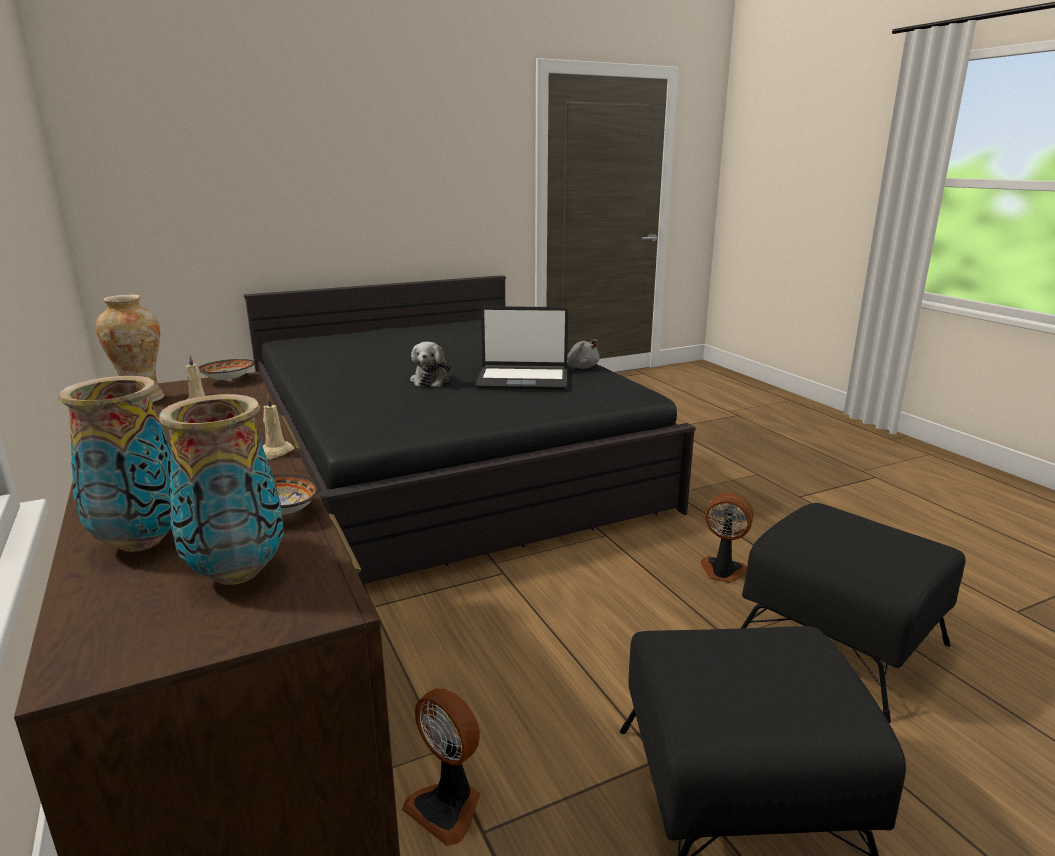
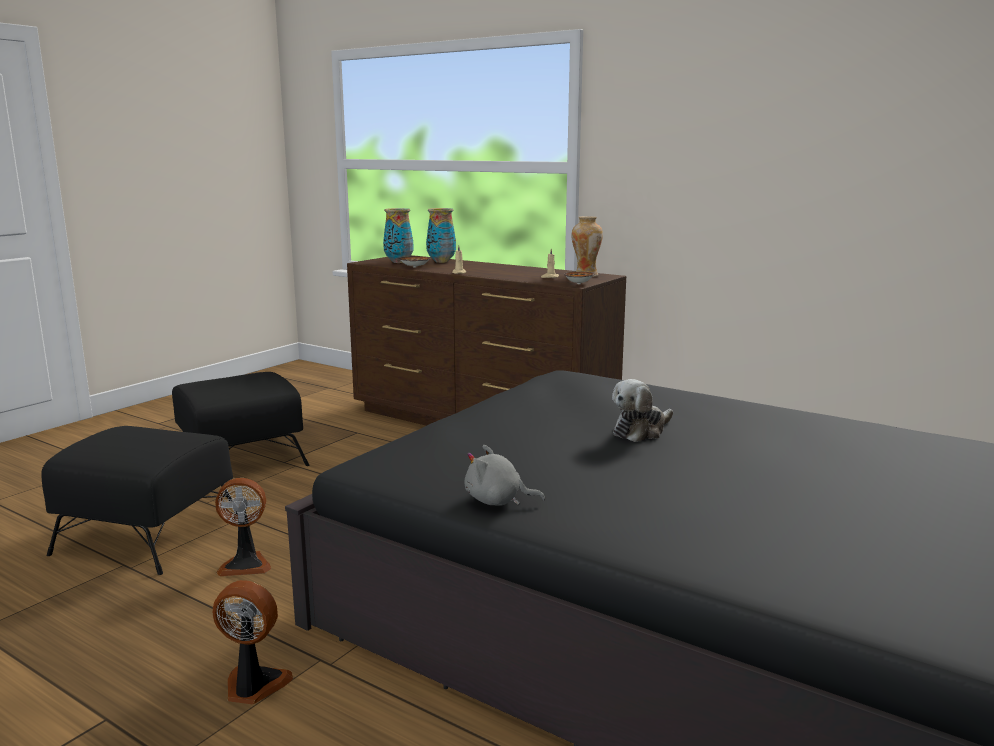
camera: 150 degrees right, 5 degrees down
fan [402,688,480,846] -> fan moved to [213,580,293,704]
plush toy [410,342,451,387] -> plush toy turned 105 degrees counterclockwise [612,379,673,442]
laptop [475,306,568,390] -> none

